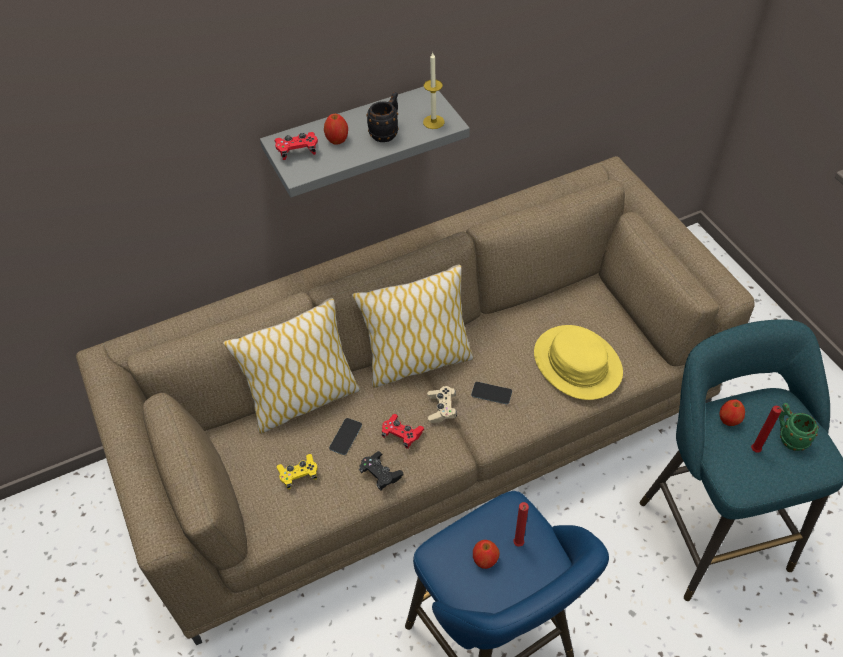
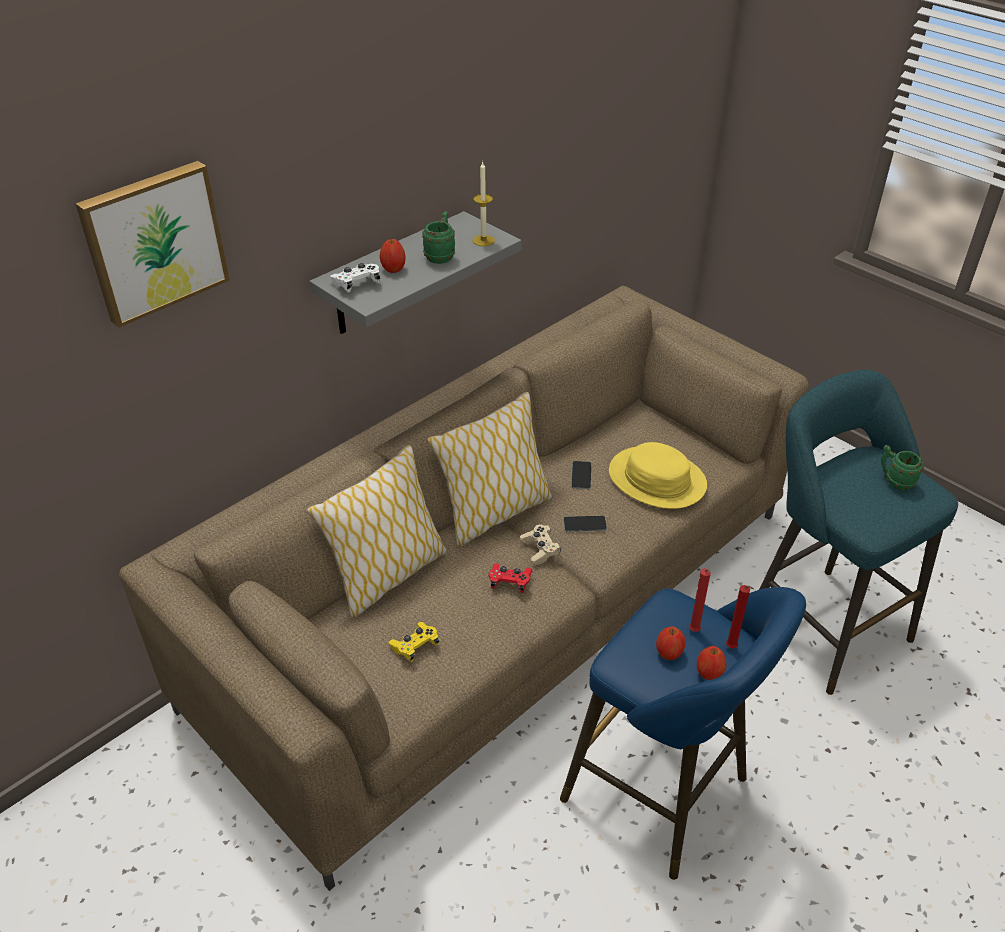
camera: 20 degrees left, 10 degrees down
red game controller [275,132,318,160] -> white game controller [330,263,380,292]
phone [329,418,362,455] -> phone moved to [571,461,591,489]
black game controller [359,451,404,490] -> none
black mug [366,92,399,142] -> green mug [422,211,455,264]
apple [719,400,745,426] -> apple moved to [697,646,727,680]
red candle [751,406,784,453] -> red candle moved to [726,585,754,648]
none -> picture [76,161,230,328]

